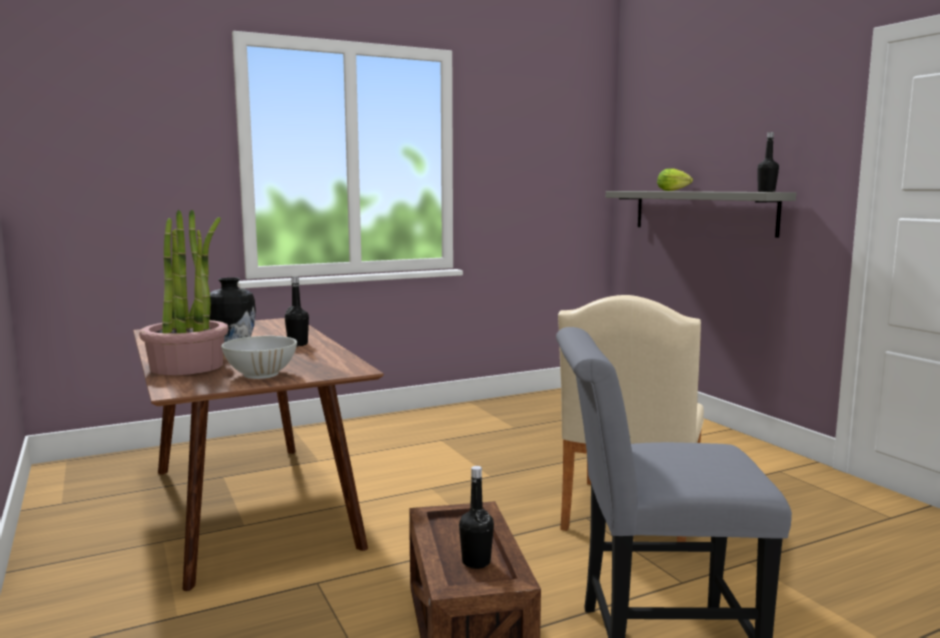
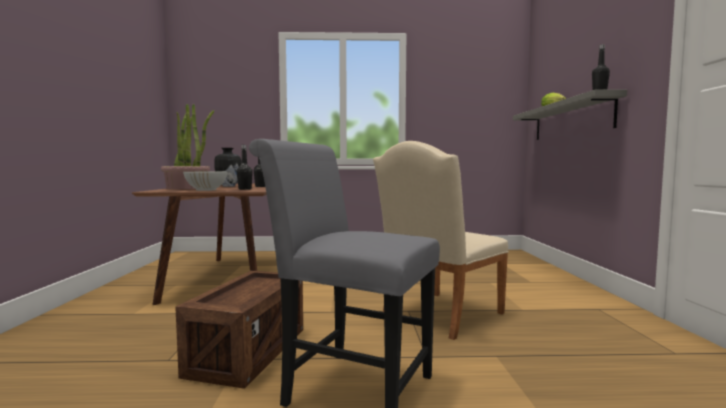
camera: 25 degrees right, 5 degrees down
black bottle [459,466,494,569] -> black bottle moved to [237,145,253,190]

